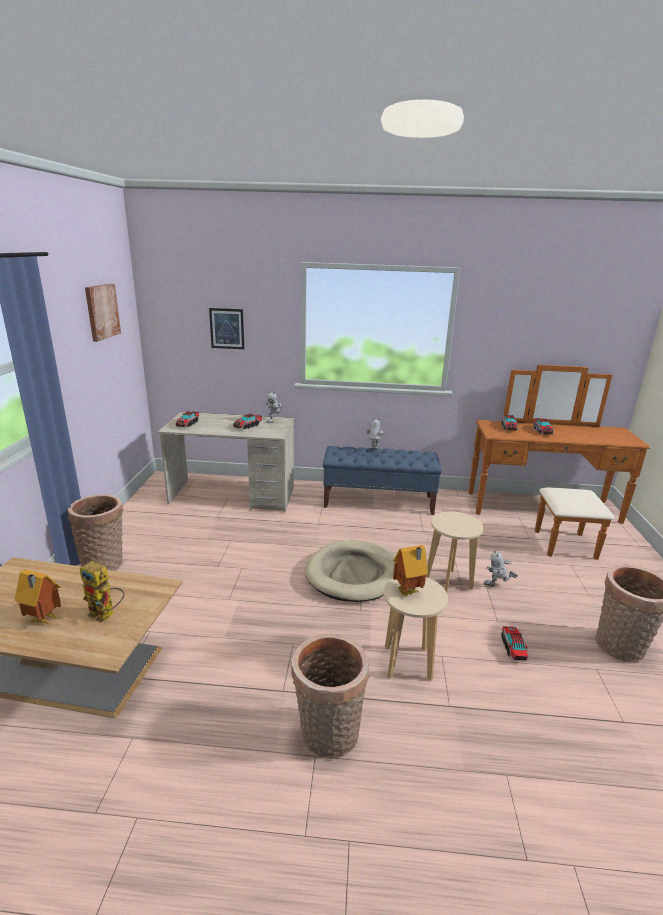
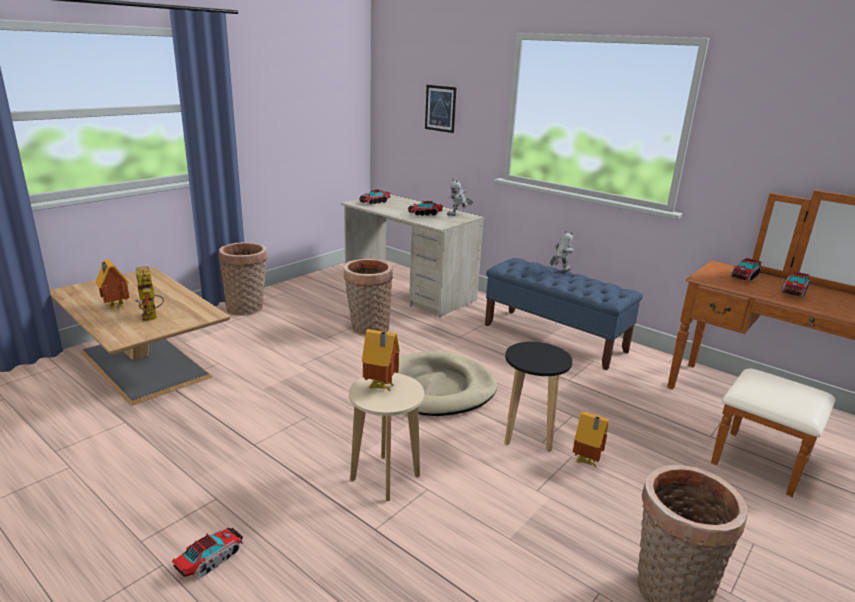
camera: 35 degrees right, 0 degrees up
picture [85,284,121,342] -> none
basket [291,634,369,759] -> basket moved to [343,259,393,335]
beige stool [426,512,483,592] -> black stool [504,342,573,452]
toy robot [484,550,518,587] -> toy house [573,411,609,468]
toy truck [501,626,528,661] -> toy truck moved to [172,528,243,577]

